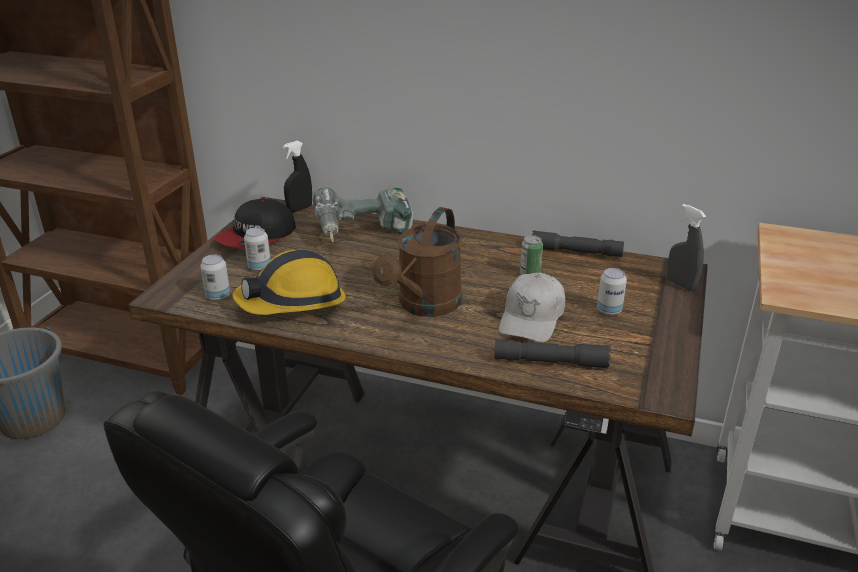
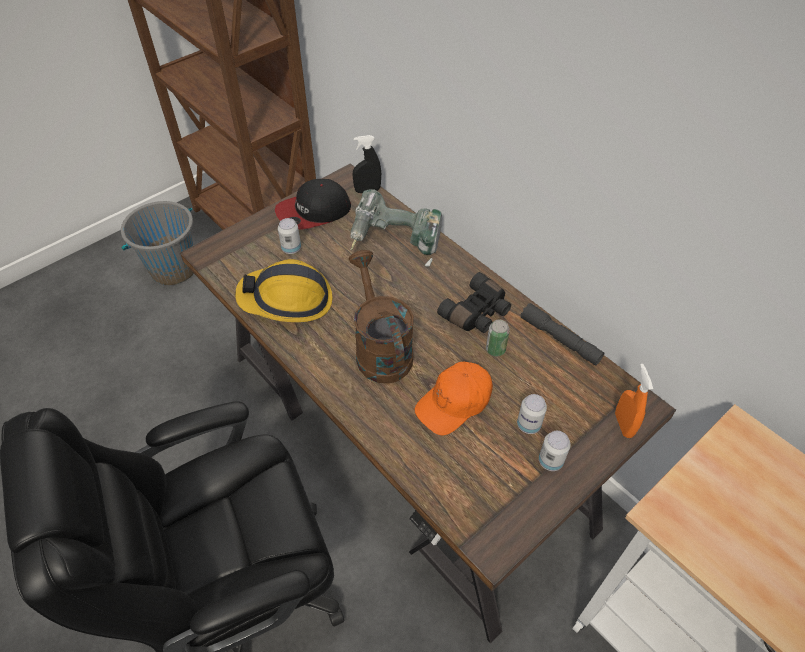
camera: 30 degrees right, 20 degrees up
can [200,254,230,301] -> can moved to [539,431,571,471]
brown watering can [372,207,462,317] -> brown watering can turned 105 degrees clockwise [348,250,414,384]
grey flashlight [494,340,610,368] -> none
white cap [499,273,565,342] -> orange cap [415,362,493,435]
grey spray bottle [667,204,706,291] -> orange spray bottle [615,364,653,438]
none -> black binoculars [437,272,511,333]

